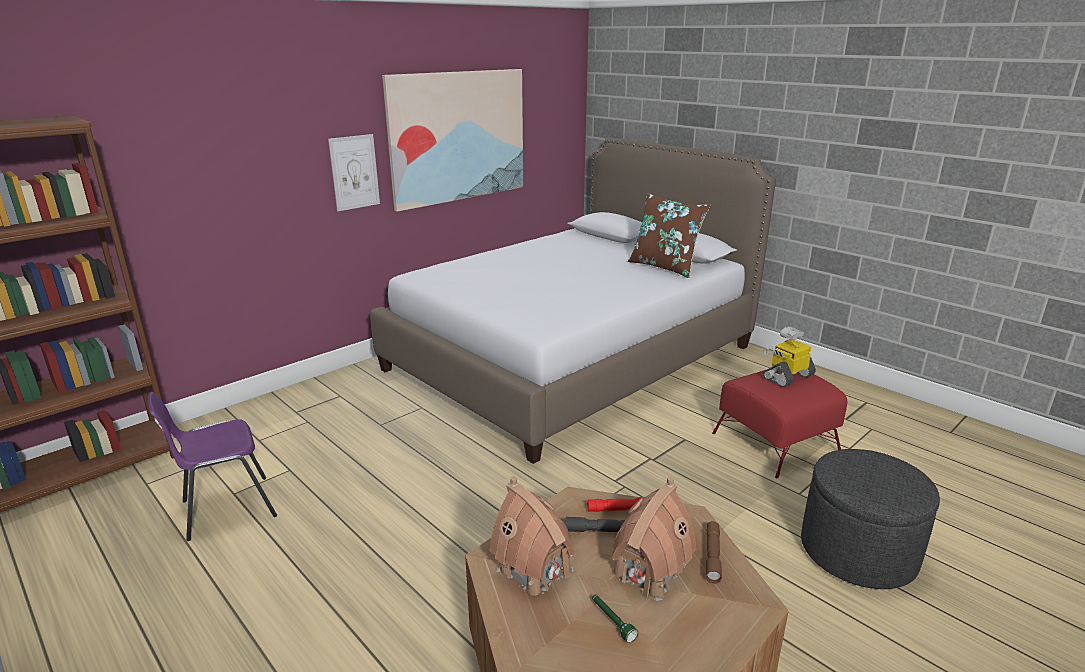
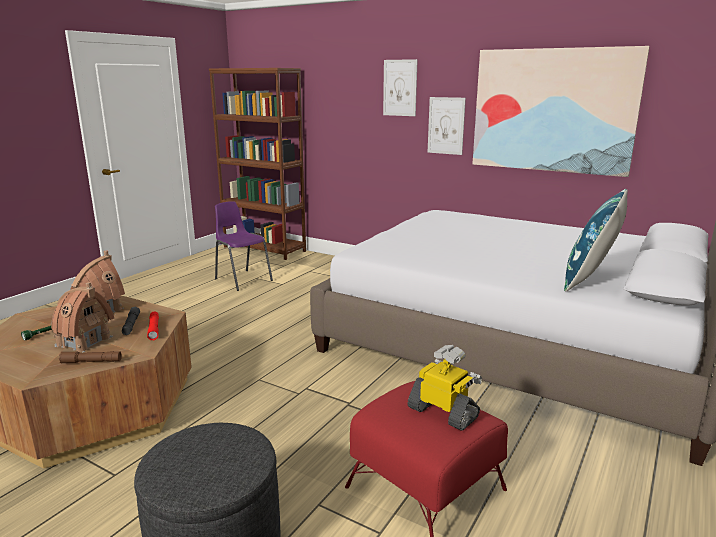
camera: 75 degrees right, 5 degrees down
brown pillow [628,193,711,278] -> blue pillow [564,189,628,292]
none -> picture [383,59,418,116]

